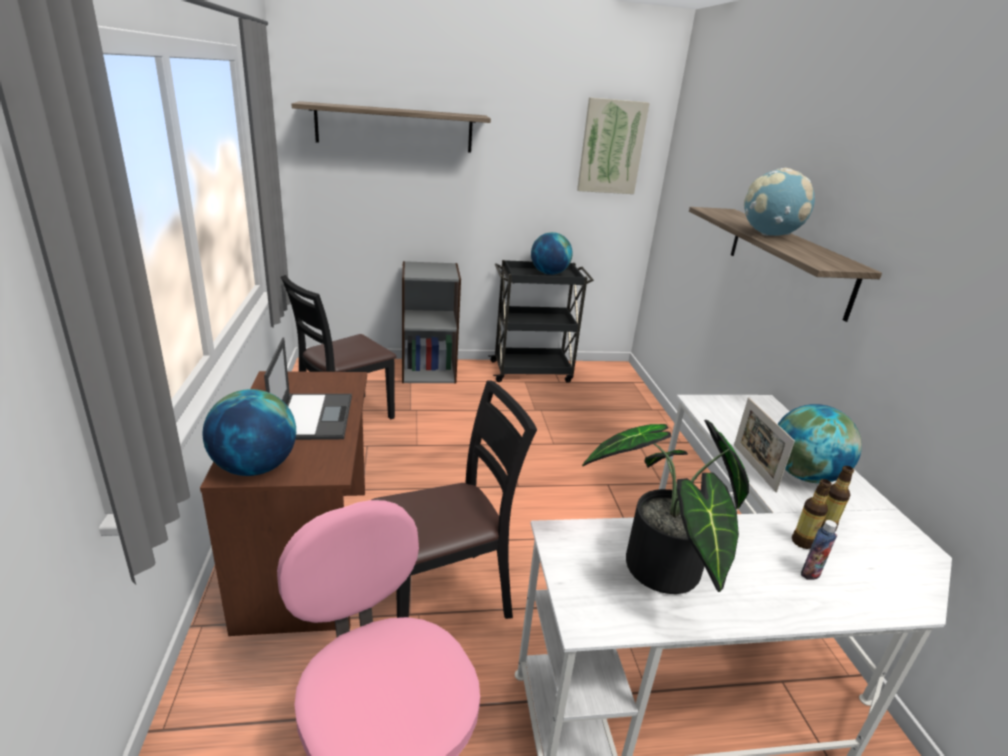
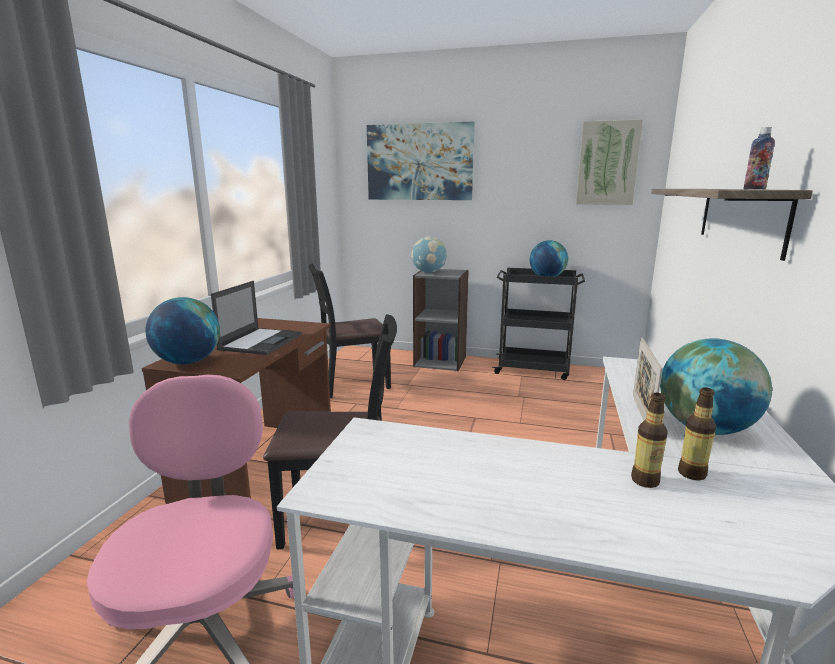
camera: 25 degrees right, 10 degrees down
shelf [291,101,491,153] -> picture [367,121,474,200]
potted plant [582,420,749,594] -> none
globe [744,168,815,236] -> globe moved to [411,236,446,273]
bottle [801,520,837,580] -> bottle moved to [743,127,775,189]

